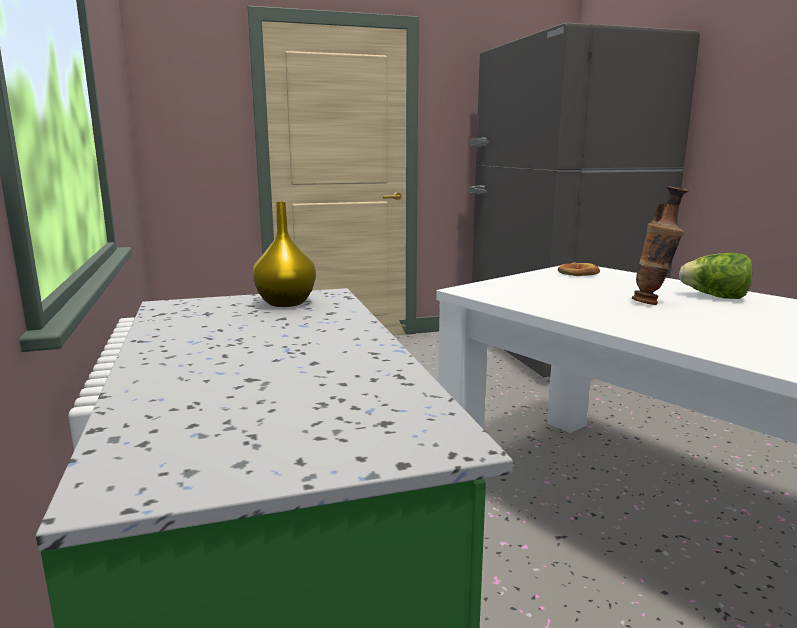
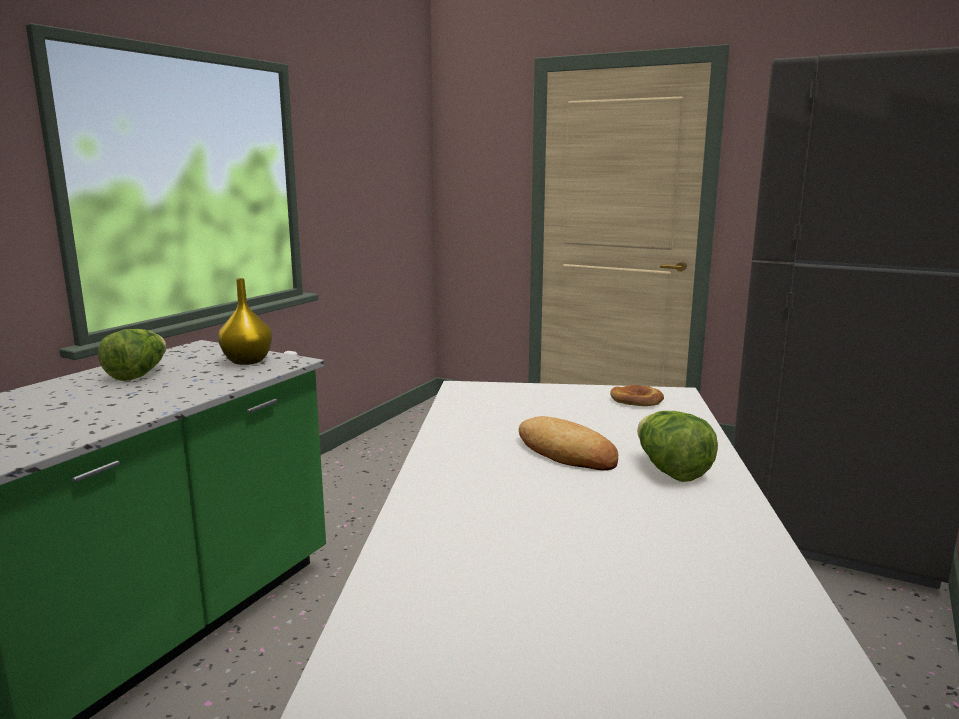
camera: 45 degrees right, 0 degrees up
vase [632,187,689,305] -> bread [519,416,618,470]
none -> lettuce [98,329,166,381]

